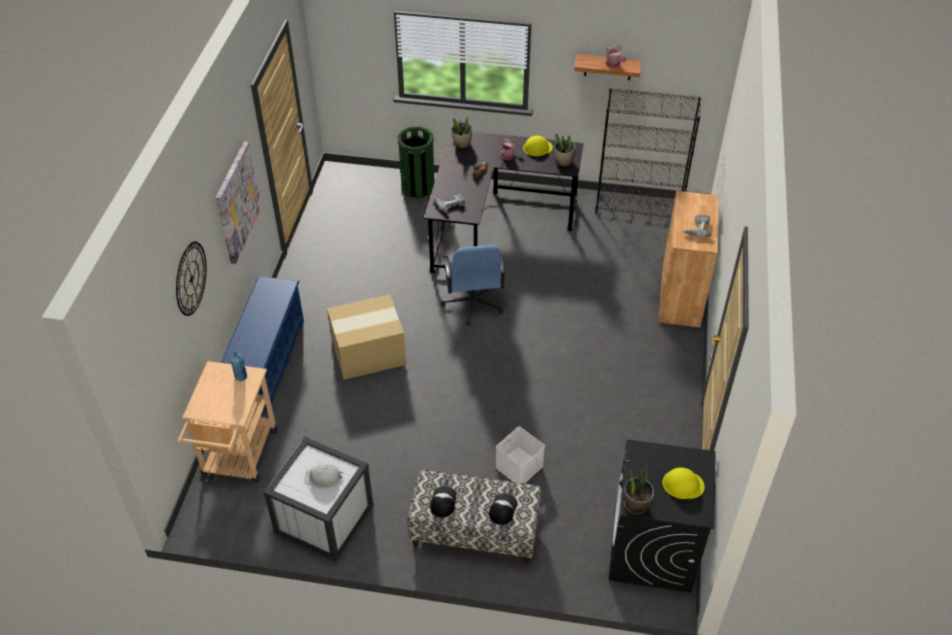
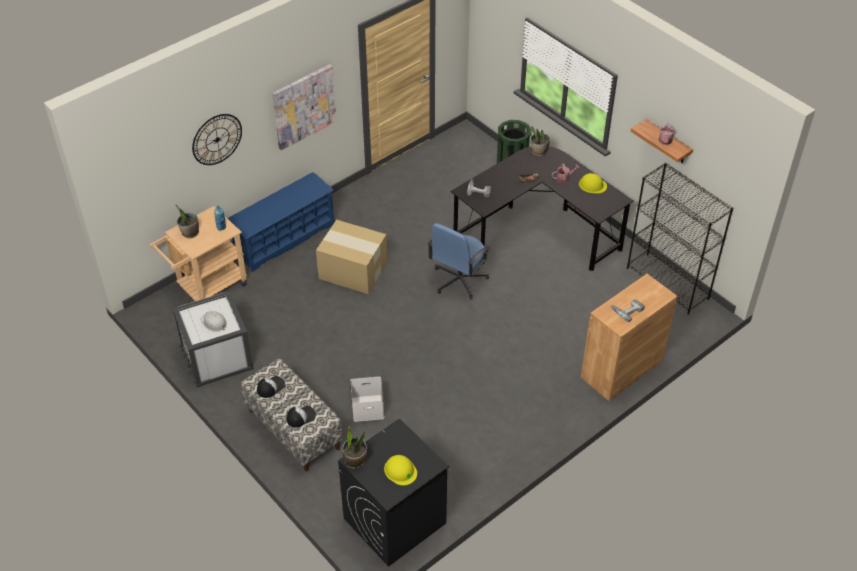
camera: 40 degrees right, 0 degrees up
potted plant [554,134,576,166] -> potted plant moved to [176,205,199,238]

